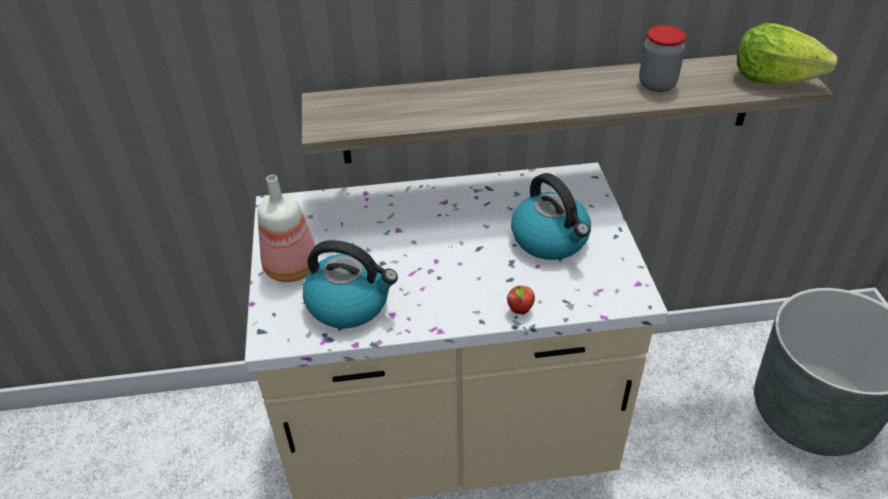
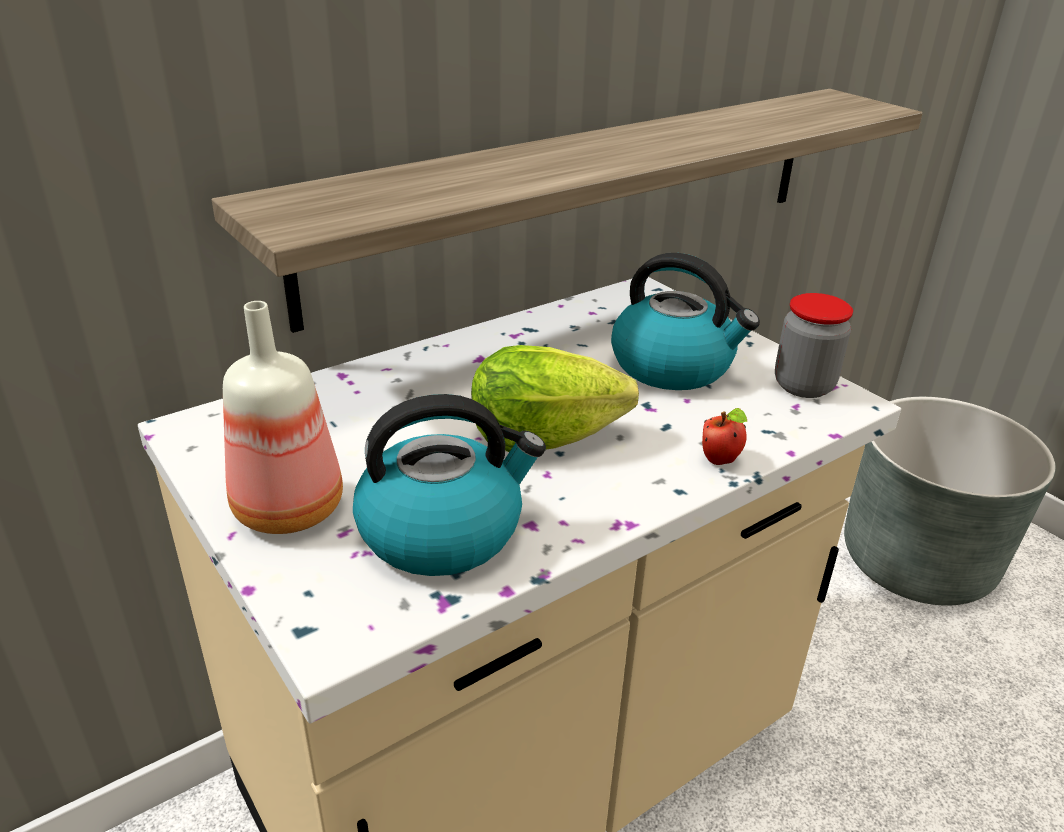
camera: 30 degrees left, 10 degrees down
jar [639,25,686,92] -> jar moved to [775,293,853,398]
lettuce [737,23,838,84] -> lettuce moved to [471,345,639,452]

